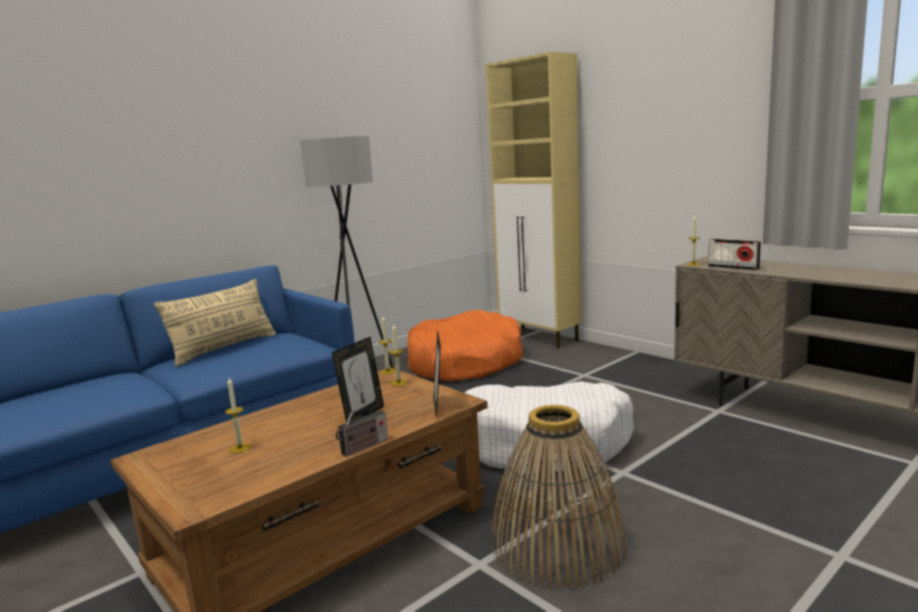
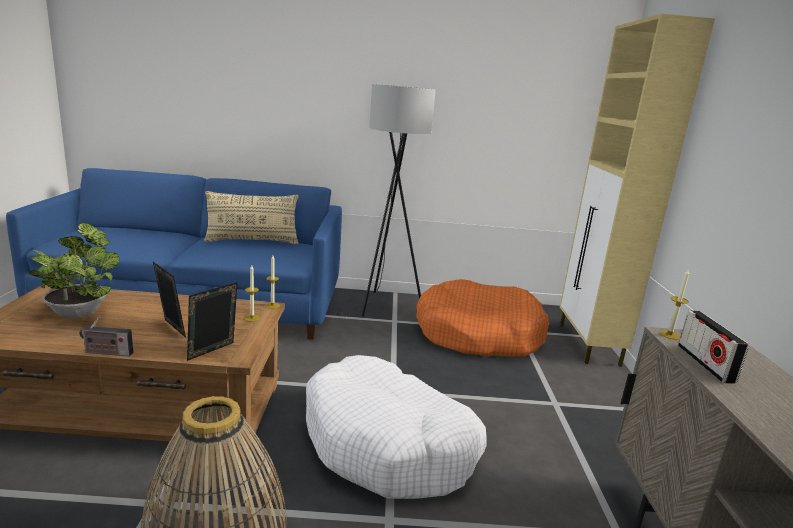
camera: 40 degrees right, 5 degrees up
candle [225,378,251,453] -> potted plant [29,223,119,319]
picture frame [332,337,384,423] -> picture frame turned 120 degrees counterclockwise [153,262,186,338]

